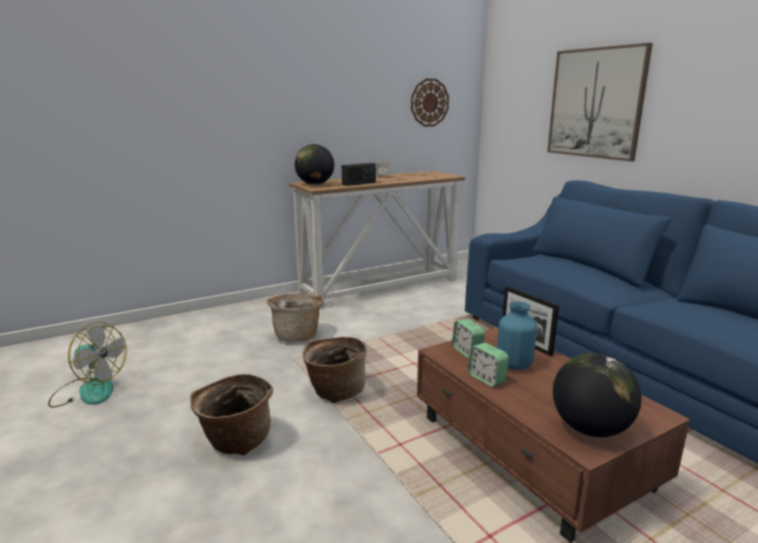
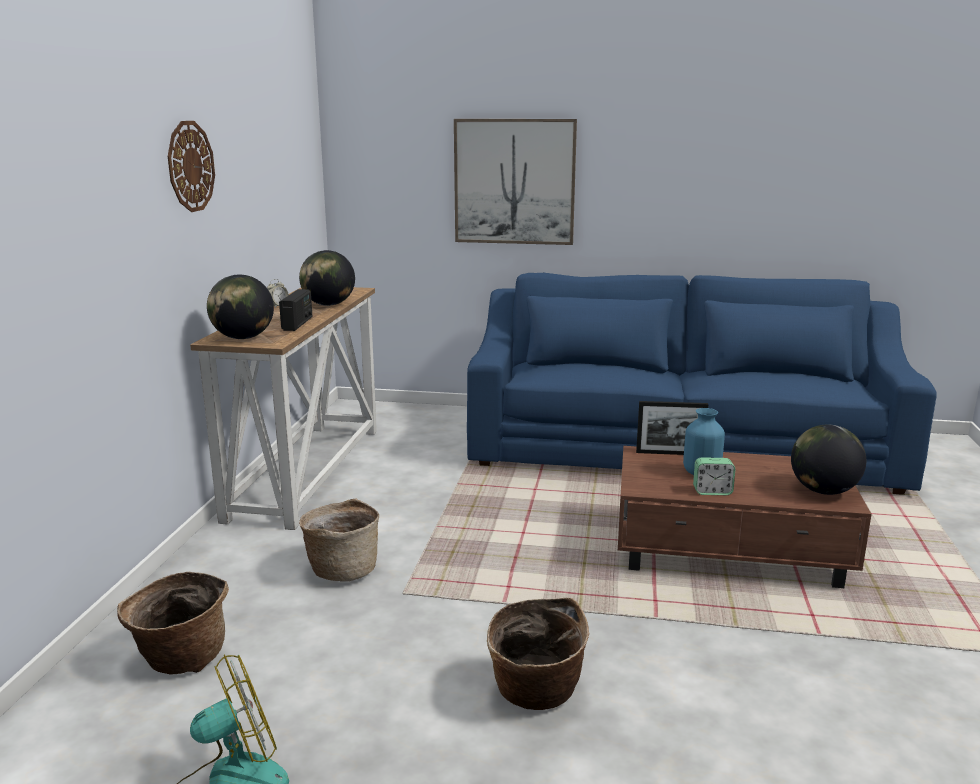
camera: 50 degrees left, 0 degrees up
basket [302,337,367,403] -> basket moved to [117,572,229,674]
wall clock [411,79,449,127] -> wall clock moved to [168,121,215,212]
alarm clock [452,319,485,358] -> none
none -> globe [299,250,355,306]

